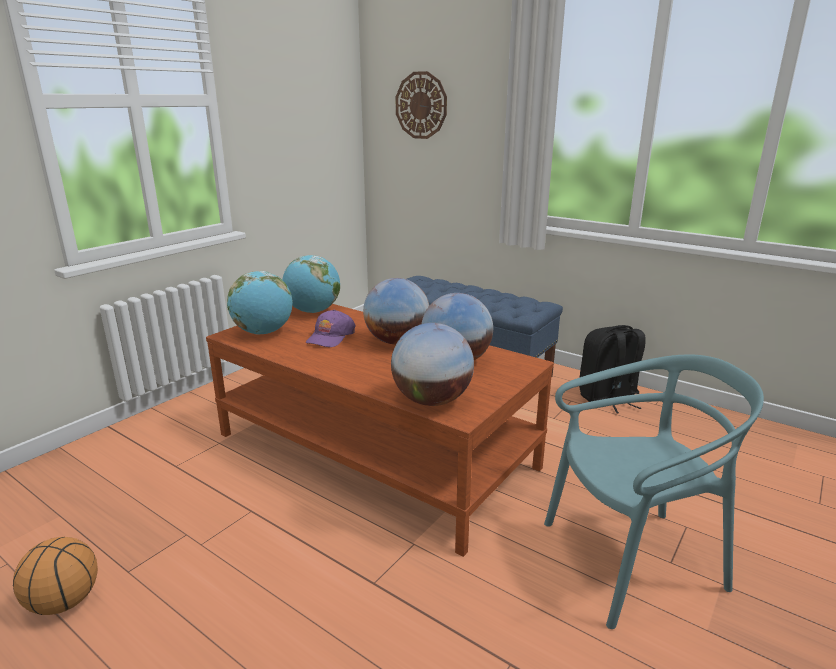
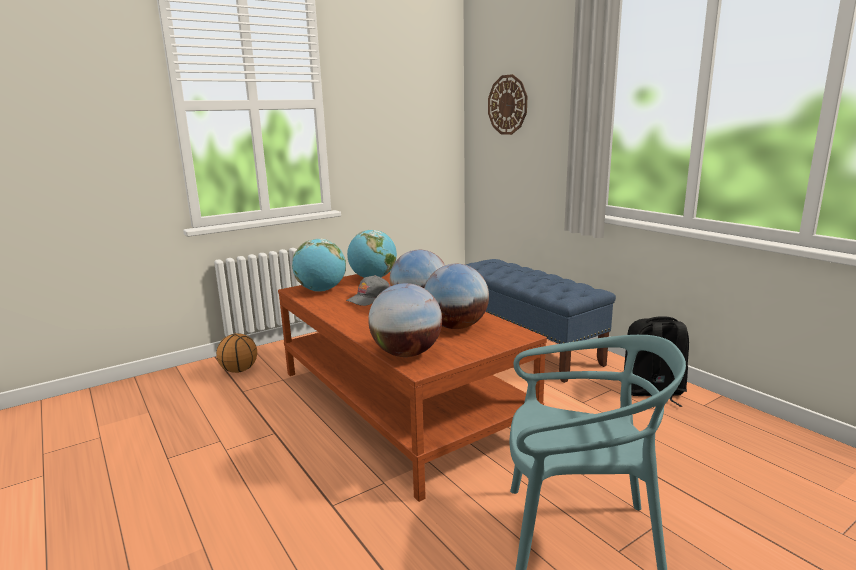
camera: 20 degrees right, 5 degrees down
basketball [13,537,98,615] -> basketball moved to [216,333,257,373]
purple cap [306,310,356,347] -> grey cap [346,275,390,306]

